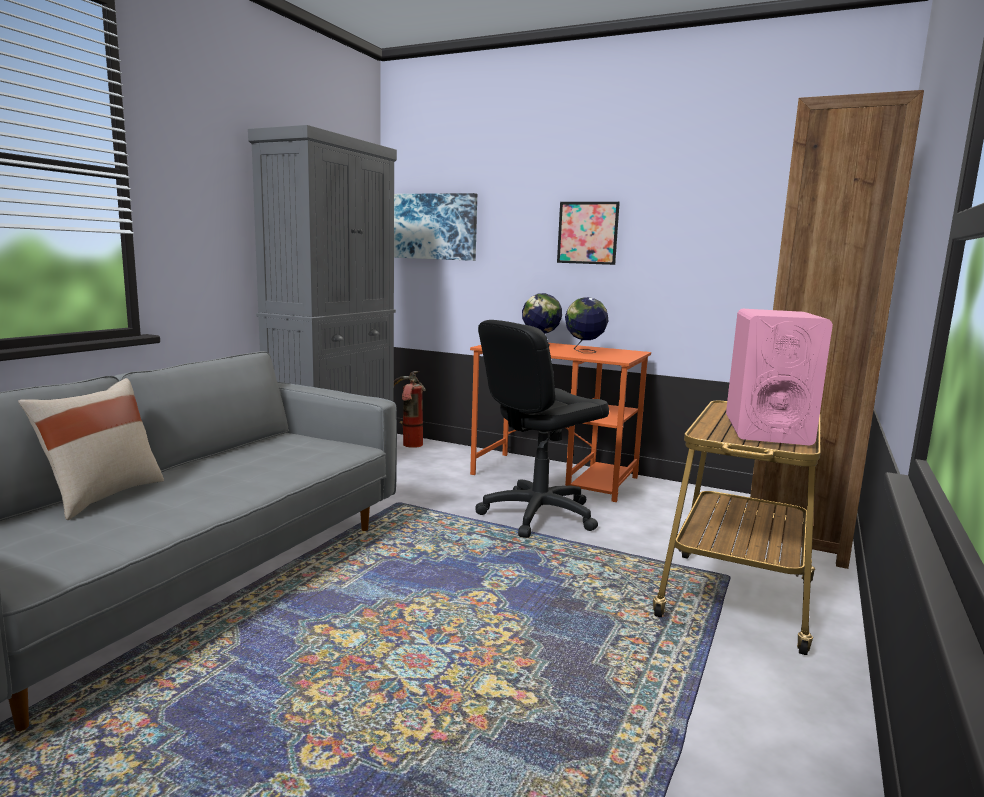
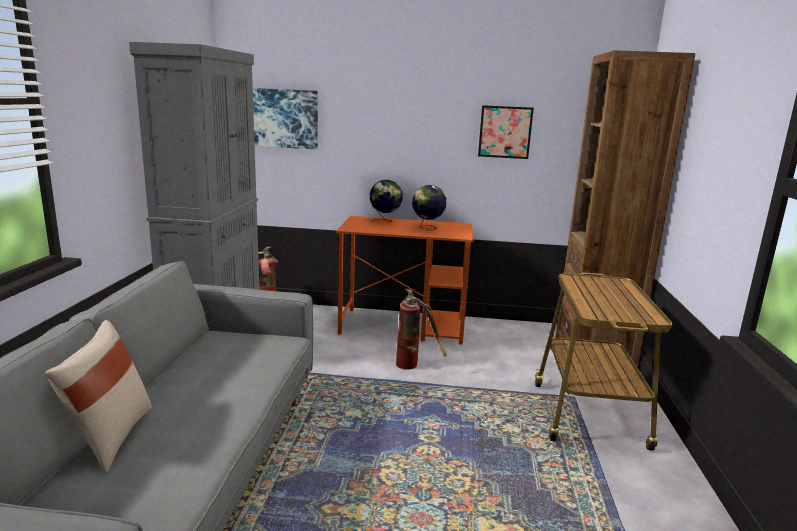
camera: 20 degrees left, 5 degrees up
black office chair [475,320,609,538] -> fire extinguisher [396,289,447,370]
picture [557,202,620,265] -> picture moved to [478,105,534,159]
pink speaker [726,309,833,446] -> none

